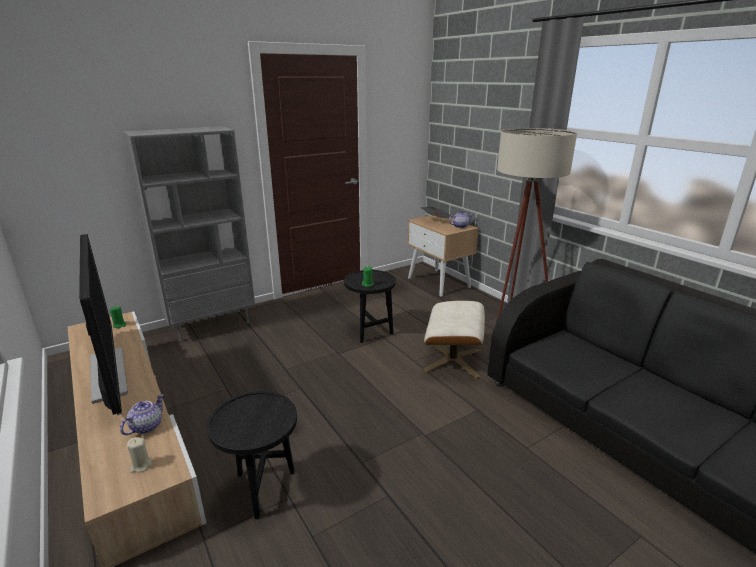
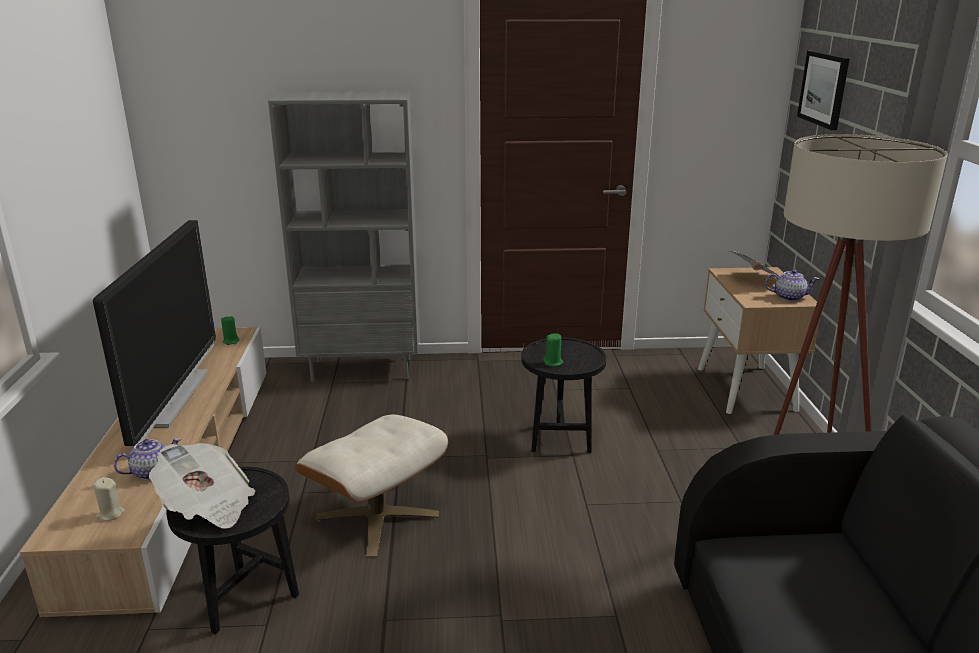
camera: 30 degrees right, 0 degrees up
beige ottoman [423,301,485,379] -> beige ottoman moved to [295,414,448,558]
none -> newspaper [149,443,255,529]
none -> picture [797,51,850,130]

